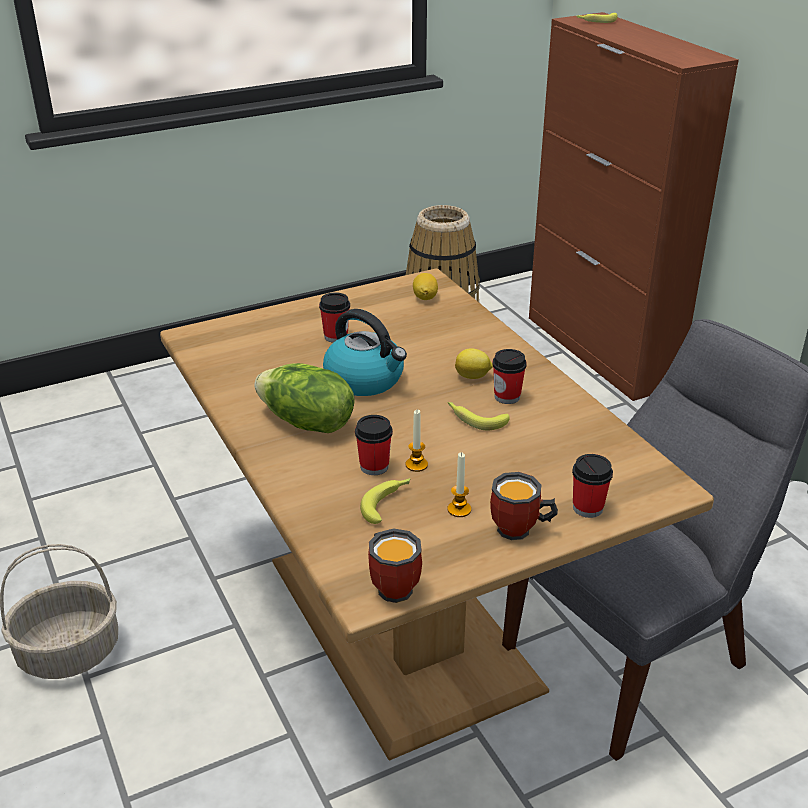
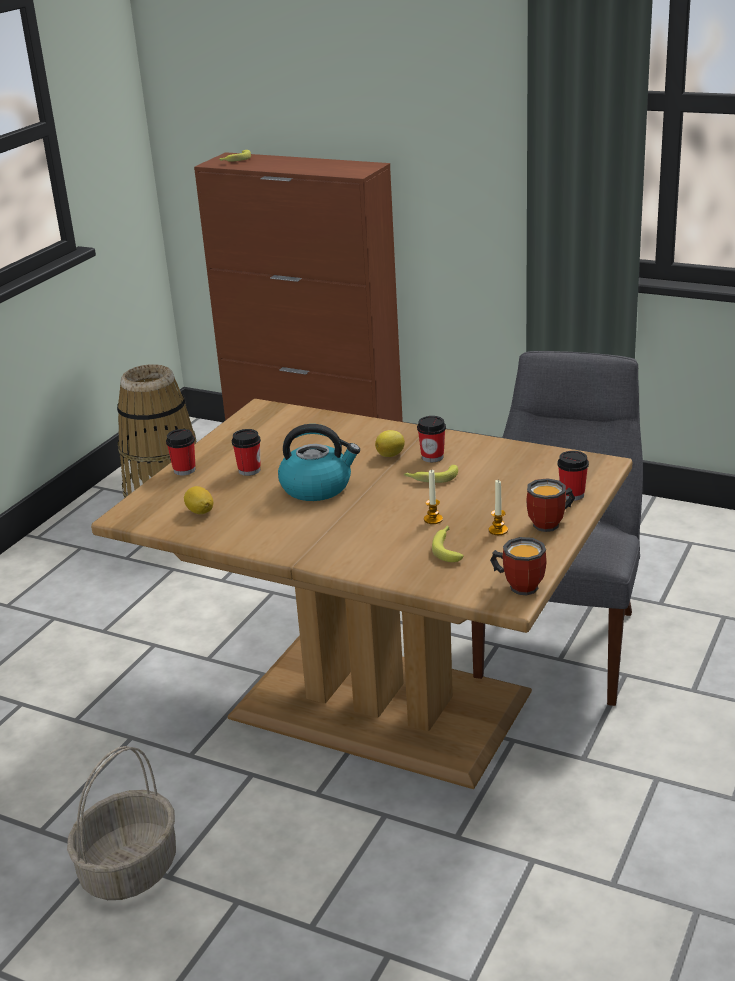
camera: 35 degrees left, 5 degrees down
lettuce [254,363,354,433] -> none
cup [355,415,393,475] -> cup moved to [166,429,195,475]
lemon [413,273,438,300] -> lemon moved to [184,486,213,514]

